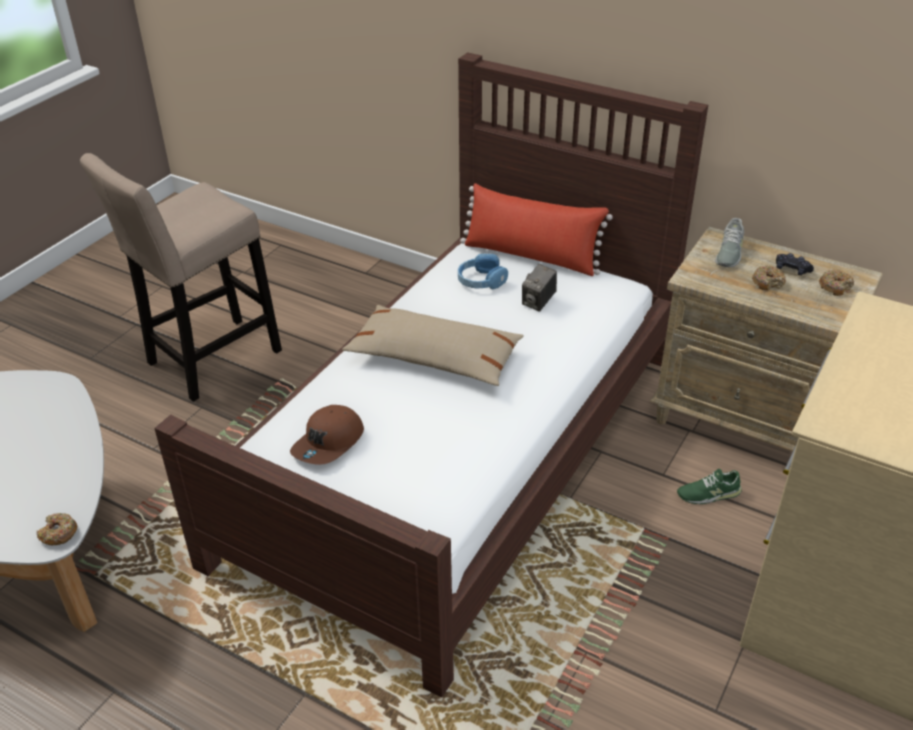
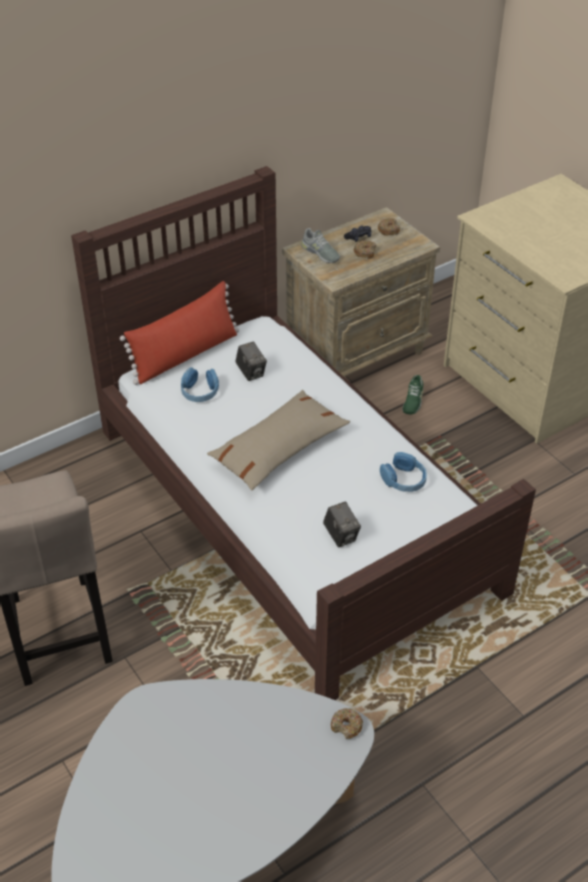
camera: 65 degrees left, 5 degrees up
brown cap [290,405,364,465] -> camera [323,502,361,547]
none -> blue headphones [380,452,427,492]

